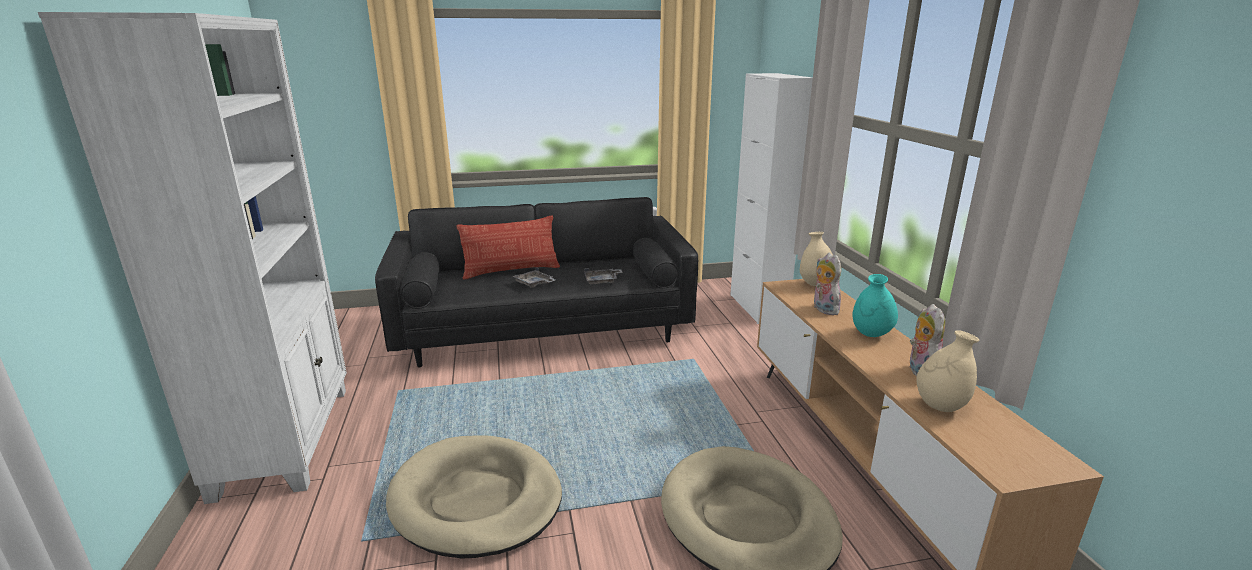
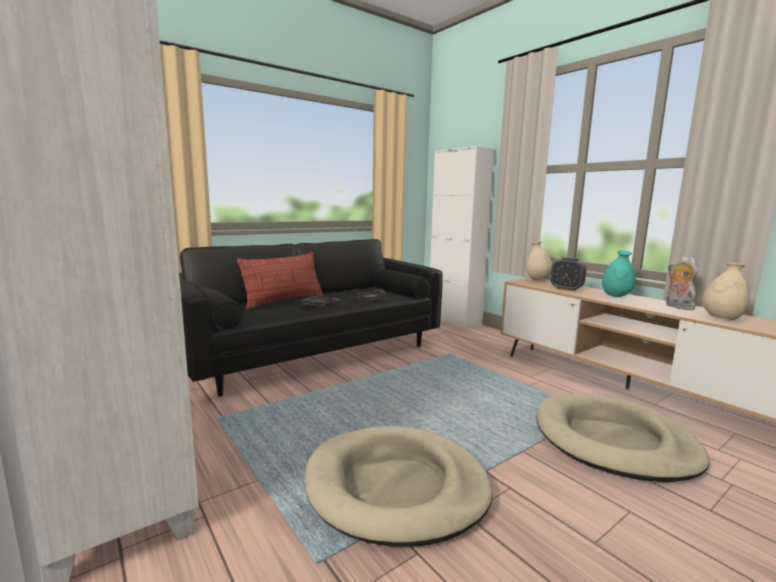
camera: 25 degrees left, 10 degrees down
plush toy [814,253,841,315] -> alarm clock [551,257,587,291]

